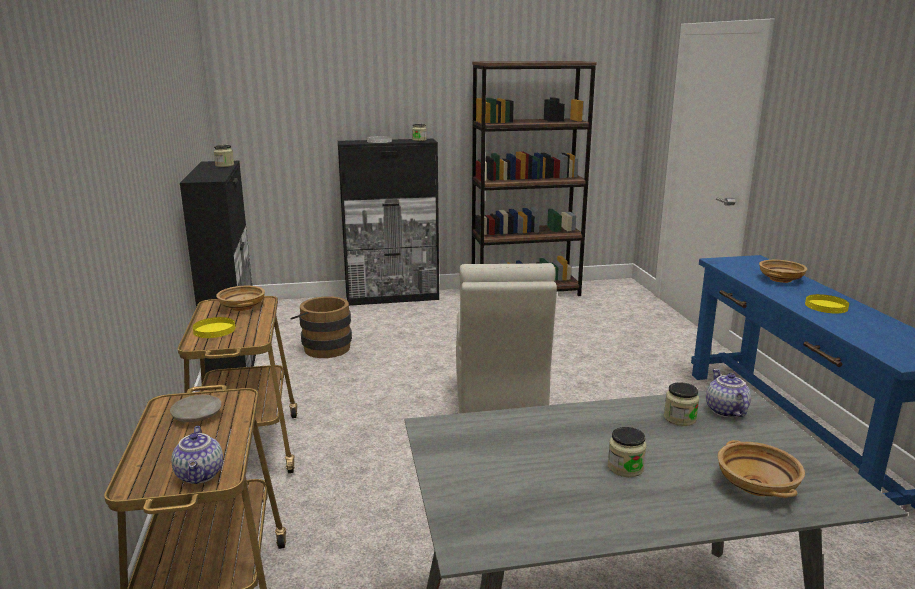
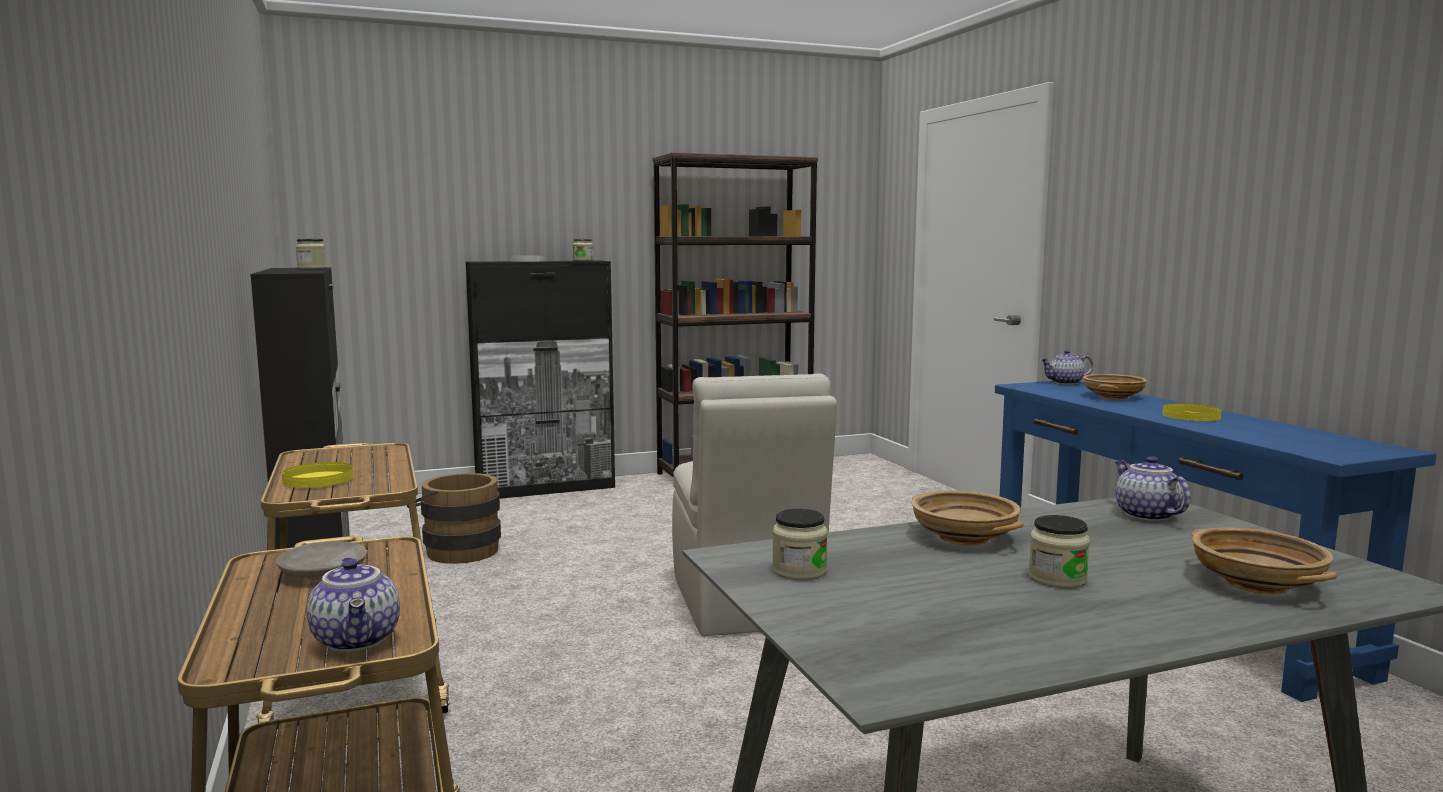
camera: 10 degrees left, 10 degrees down
beige bowl [216,286,265,311] -> beige bowl moved to [911,490,1024,546]
jar [664,382,699,426] -> jar moved to [772,509,827,580]
none -> teapot [1040,350,1093,385]

